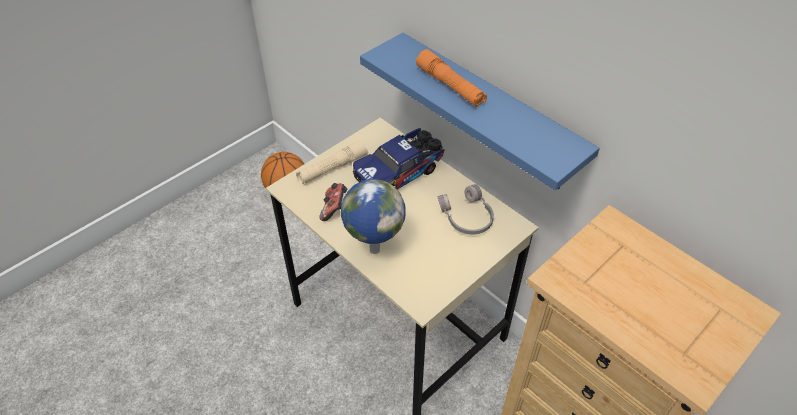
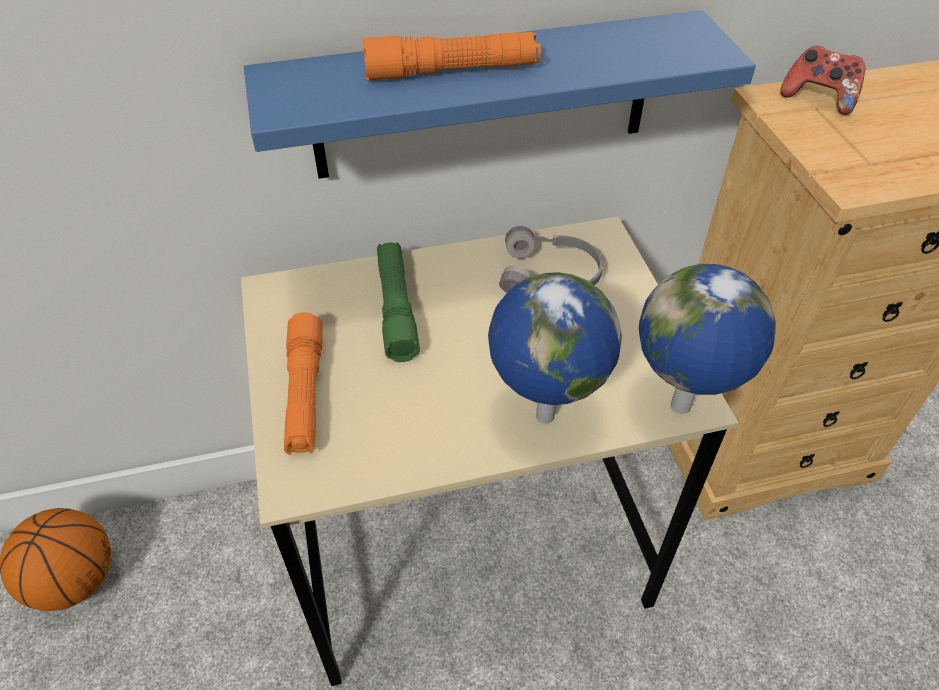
camera: 60 degrees left, 0 degrees up
beige flashlight [296,140,368,184] -> orange flashlight [284,312,323,455]
game controller [320,183,347,221] -> game controller moved to [780,46,865,115]
toy truck [353,128,445,189] -> green flashlight [377,242,420,362]
none -> globe [639,264,776,414]

